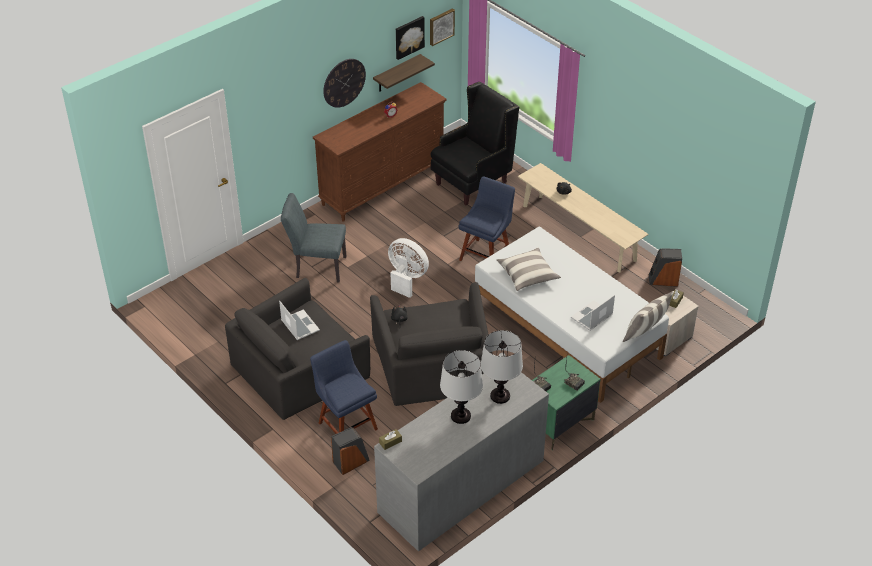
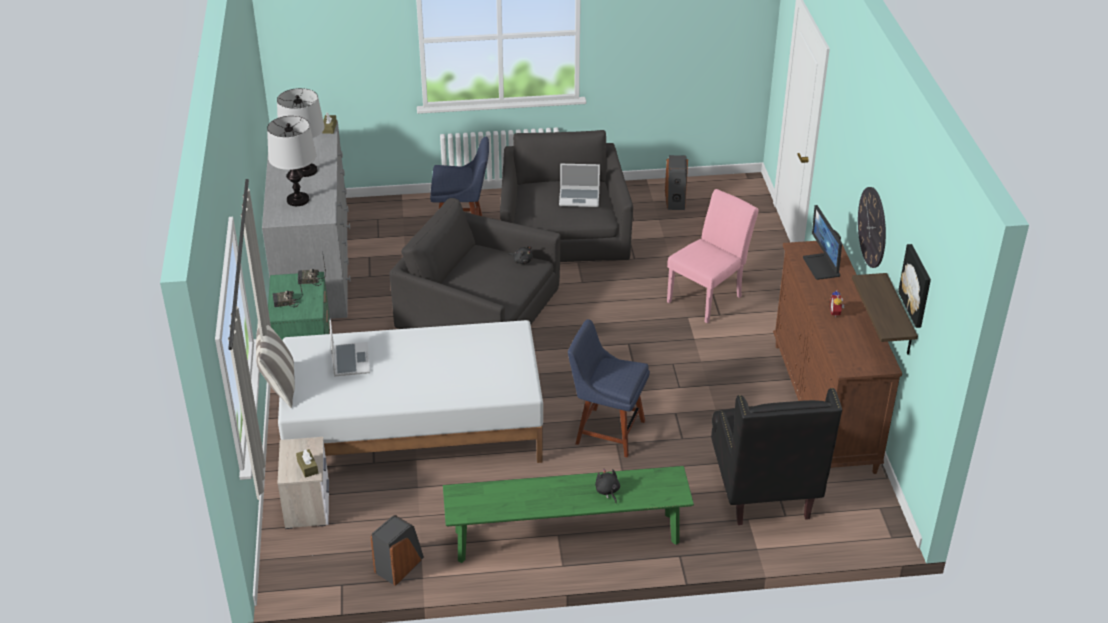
camera: 125 degrees right, 5 degrees down
grey chair [281,193,346,282] -> pink chair [667,189,759,323]
speaker [331,427,370,475] -> speaker moved to [665,155,688,210]
white fan [388,238,429,298] -> none
picture [430,9,455,46] -> none
blue chair [458,177,515,261] -> blue chair turned 135 degrees clockwise [568,319,650,458]
pillow [496,247,561,291] -> none
beige bench [518,163,648,272] -> green bench [443,466,694,563]
none -> monitor [803,205,842,280]

